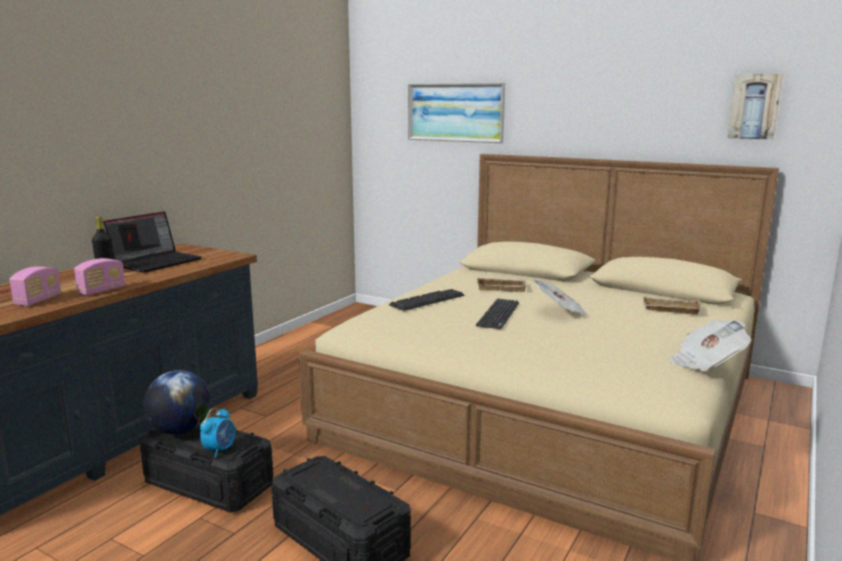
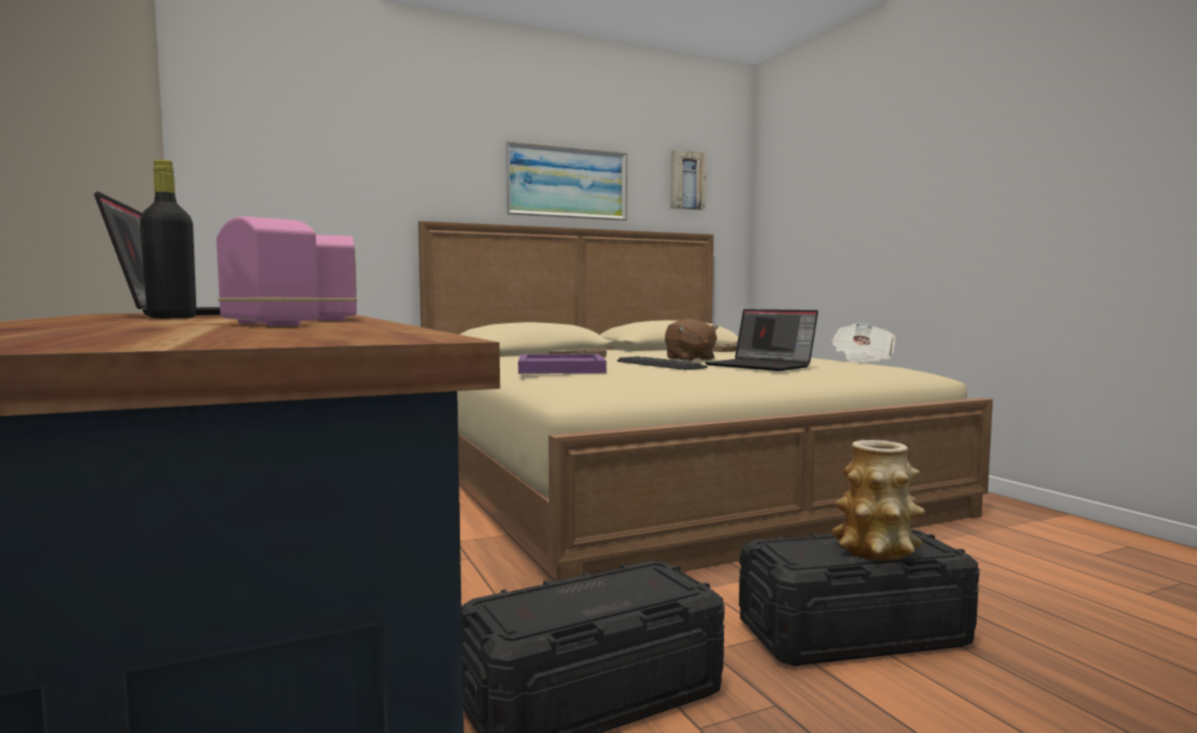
camera: 55 degrees left, 10 degrees down
globe [144,370,211,435] -> none
alarm clock [200,408,235,458] -> none
keyboard [389,289,464,311] -> purple tray [518,354,606,374]
picture [408,83,505,143] -> picture moved to [505,141,627,221]
newspaper [533,280,590,317] -> brown plush toy [665,319,719,361]
none -> laptop [705,309,818,371]
none -> vase [832,440,925,561]

